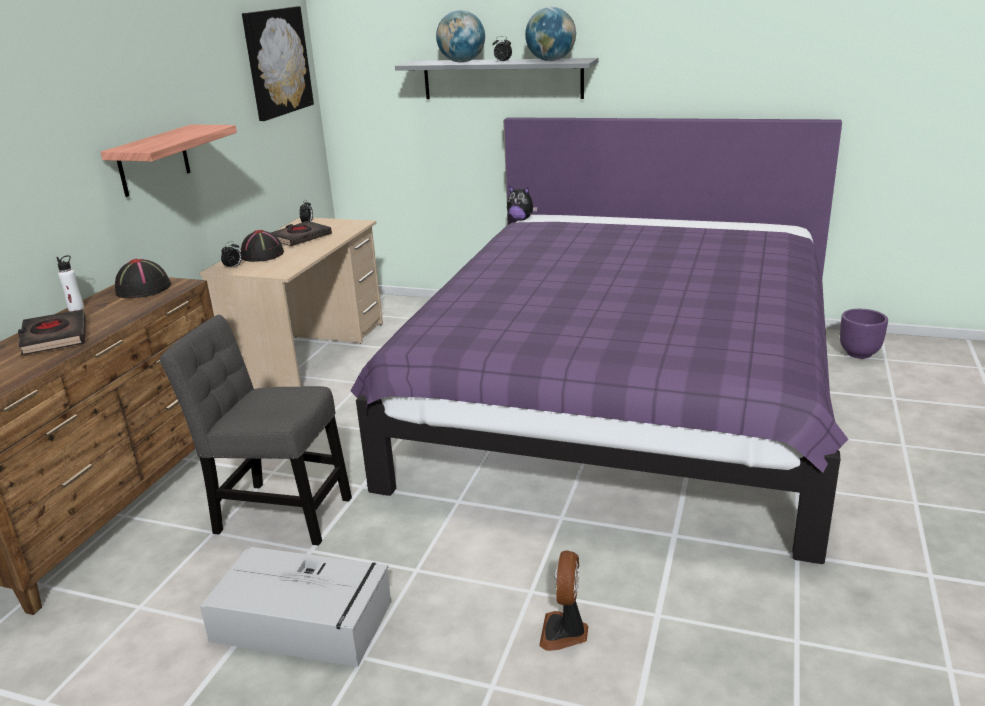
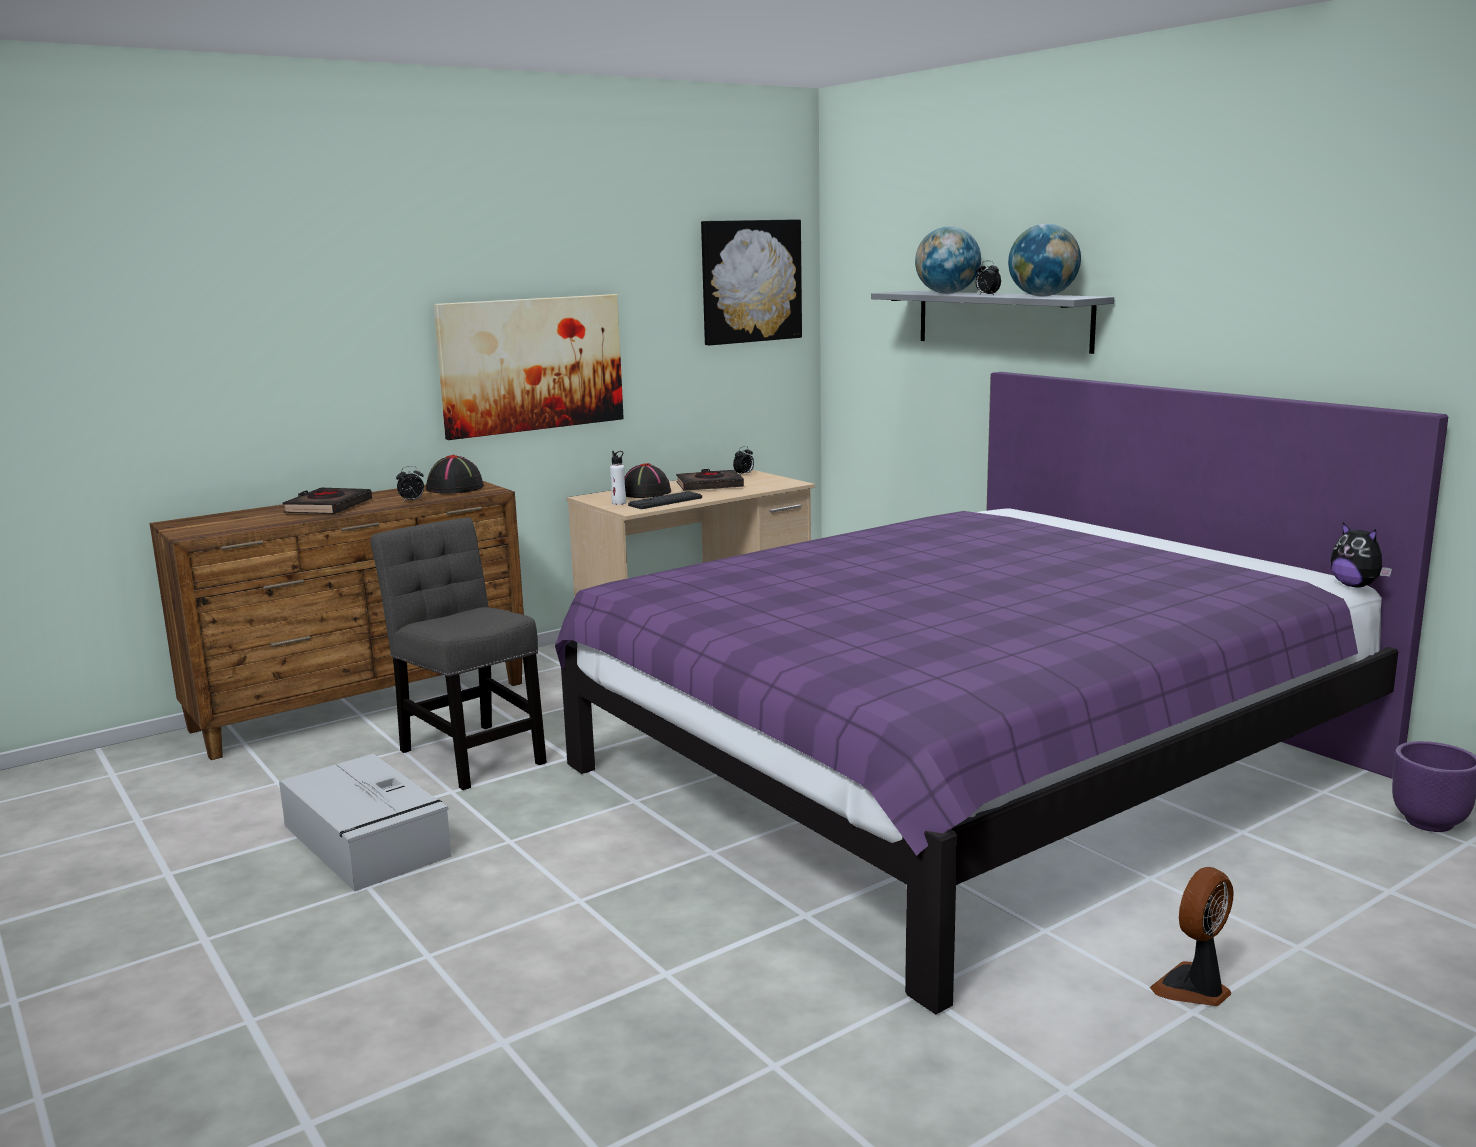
camera: 35 degrees right, 10 degrees down
white bottle [56,255,84,312] -> white bottle moved to [610,451,626,505]
shelf [101,124,237,197] -> picture [434,294,624,440]
alarm clock [221,241,242,270] -> alarm clock moved to [396,466,424,501]
plush toy [507,186,538,221] -> plush toy moved to [1330,523,1392,587]
fan [539,550,588,651] -> fan moved to [1150,867,1234,1006]
none -> keyboard [628,491,702,509]

